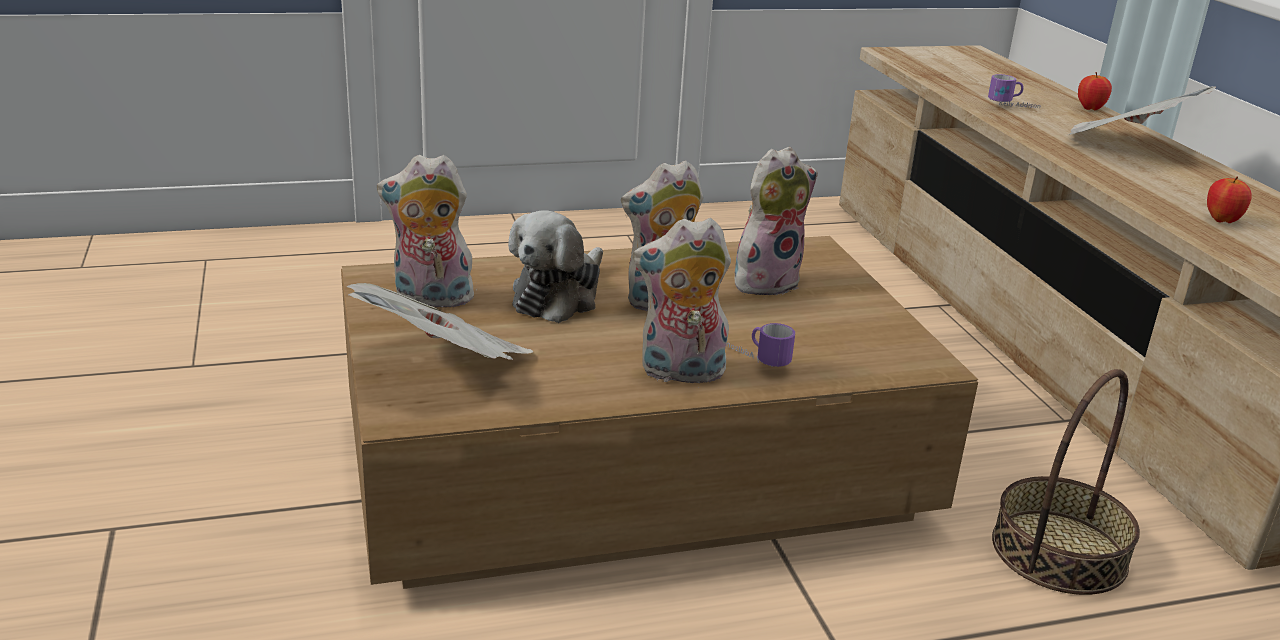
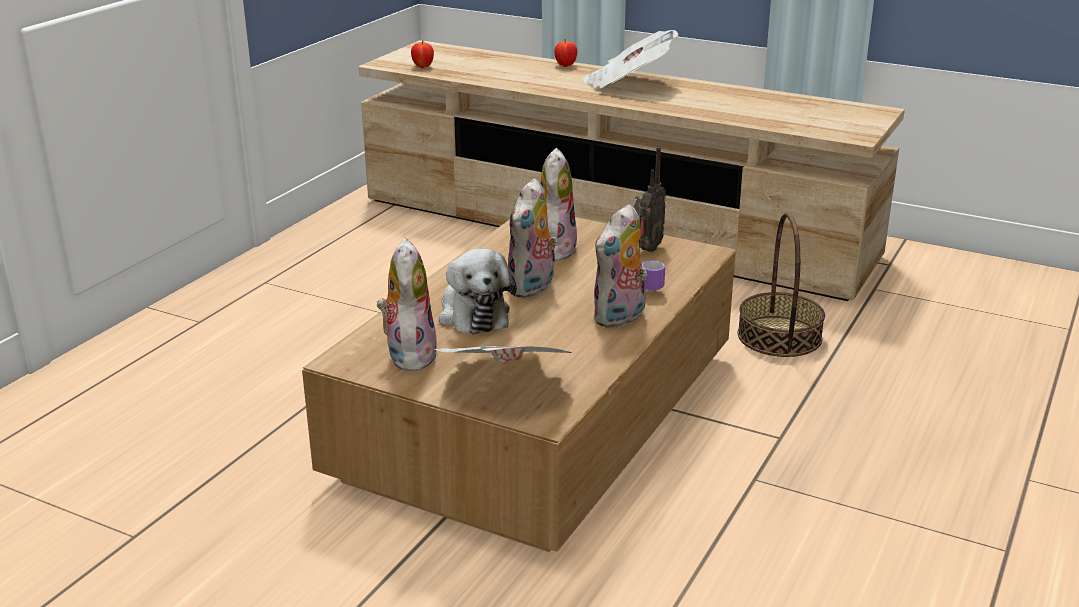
camera: 45 degrees left, 0 degrees up
plush toy [377,155,478,307] -> plush toy turned 135 degrees clockwise [377,238,438,371]
mug [988,74,1040,108] -> none
apple [1207,176,1252,223] -> apple moved to [411,40,434,68]
none -> radio [632,147,666,252]

